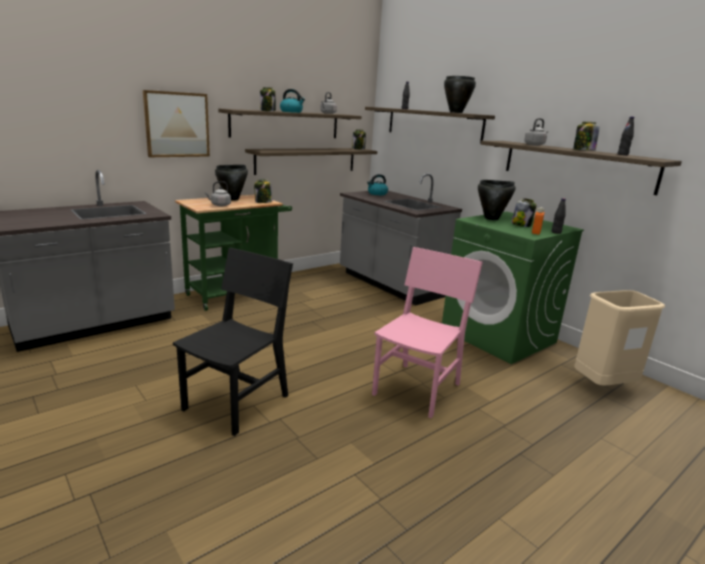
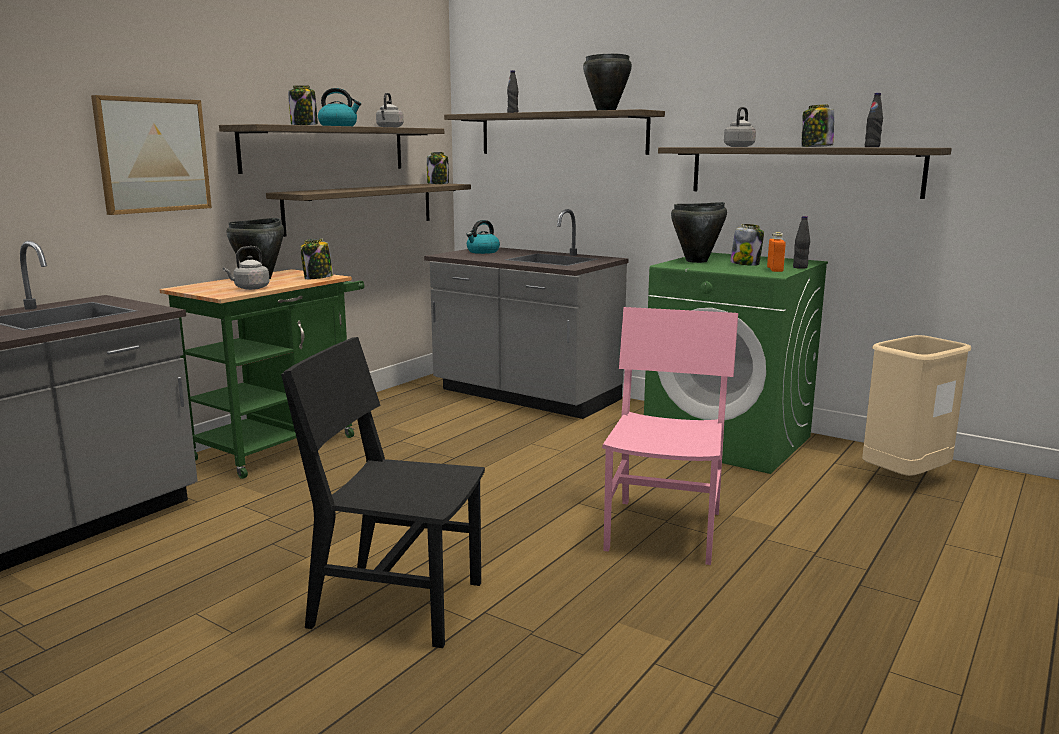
camera: 15 degrees left, 5 degrees down
black chair [173,248,293,436] -> black chair turned 90 degrees counterclockwise [281,337,485,648]

